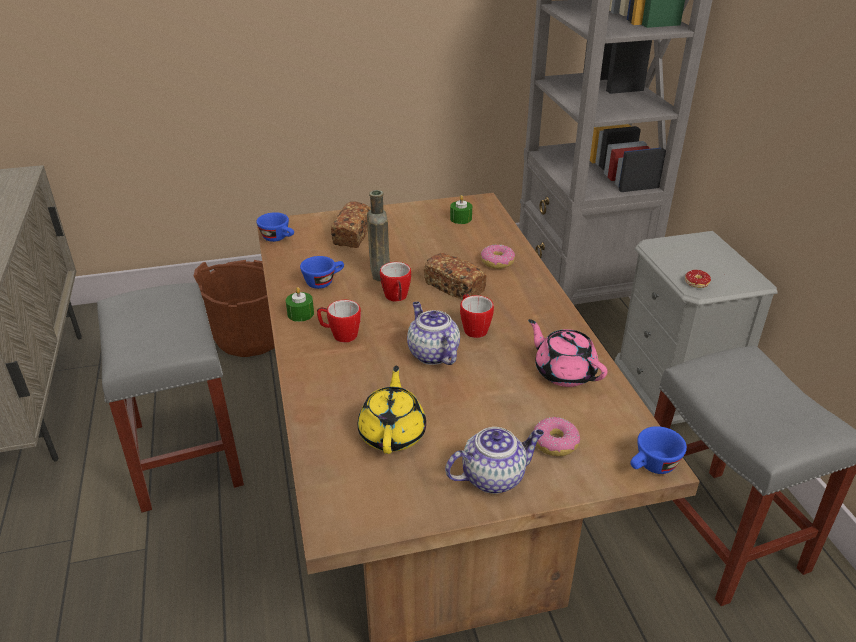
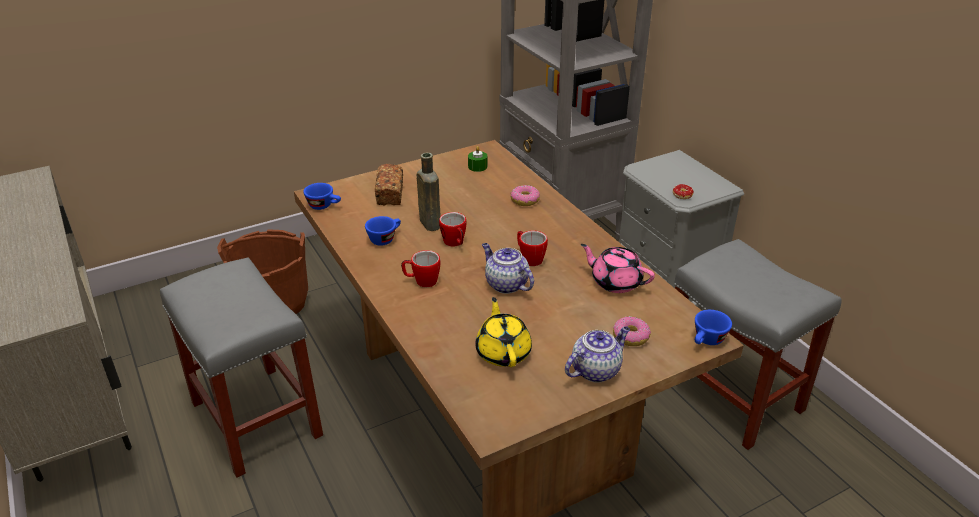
camera: 15 degrees left, 0 degrees up
green candle [286,287,314,322] -> none
bread [424,253,487,300] -> none

